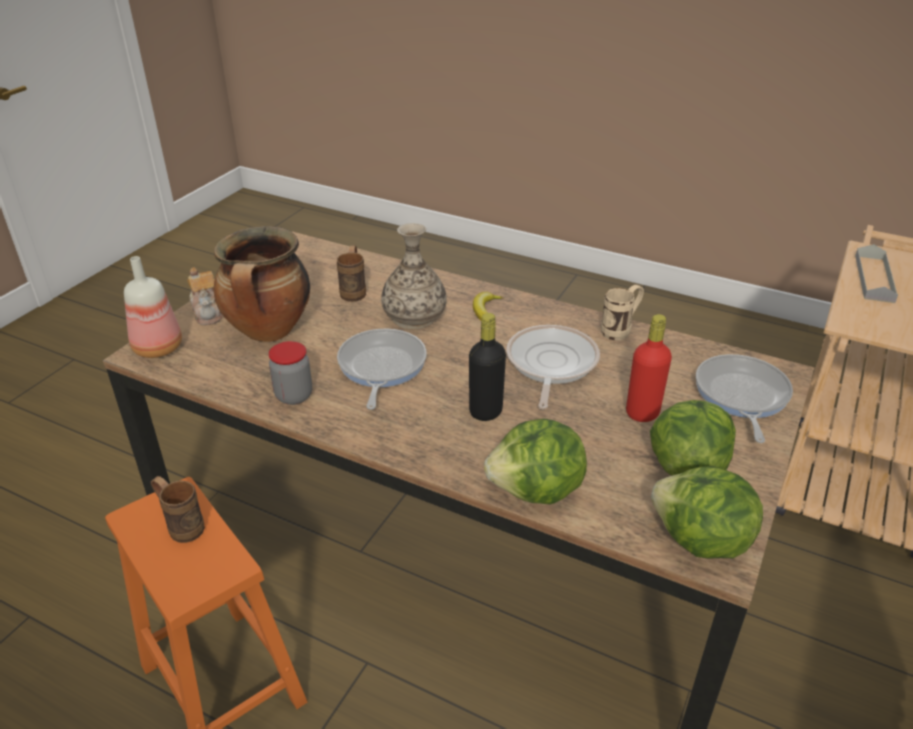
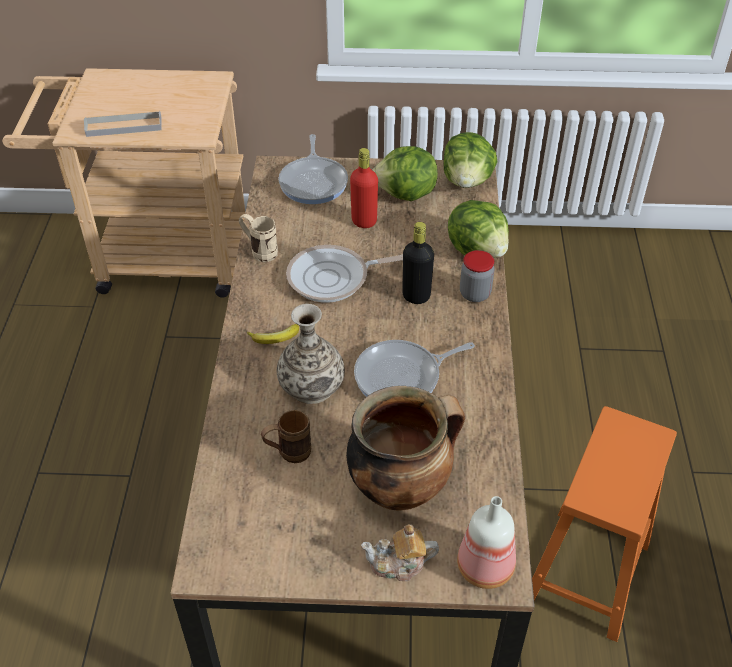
camera: 115 degrees left, 10 degrees up
brown mug [151,476,205,543] -> none
teapot [187,267,223,325] -> teapot turned 135 degrees counterclockwise [361,524,439,581]
jar [269,341,312,405] -> jar moved to [460,250,495,302]
frying pan [696,354,793,443] -> frying pan turned 75 degrees counterclockwise [279,134,348,204]

